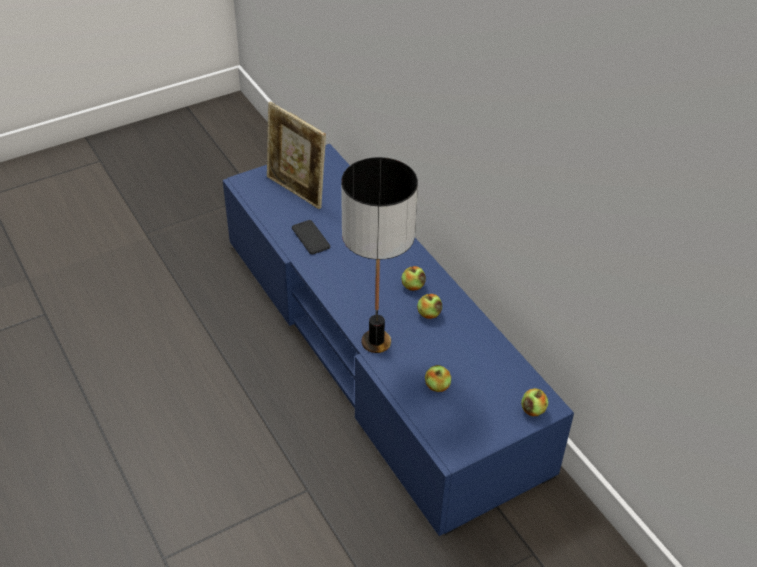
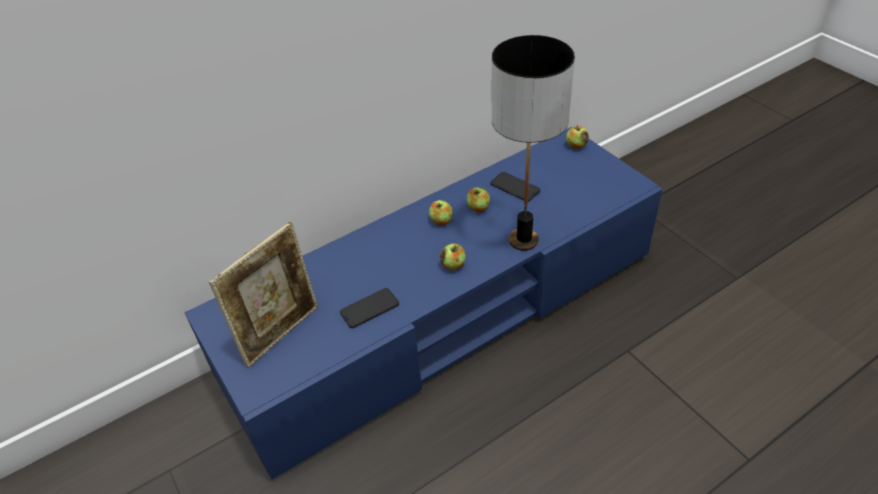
camera: 90 degrees left, 0 degrees up
apple [425,365,451,392] -> apple moved to [440,243,466,270]
none -> phone [491,172,540,202]

